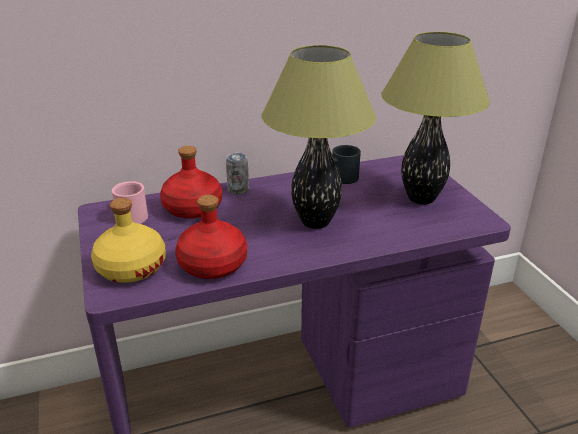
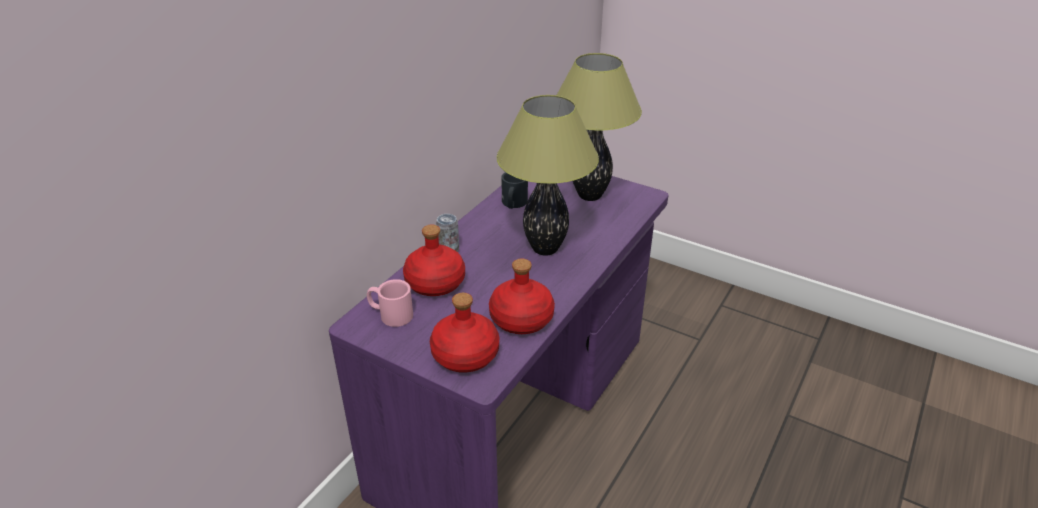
camera: 40 degrees left, 5 degrees up
yellow bottle [91,198,166,283] -> red bottle [430,293,499,373]

